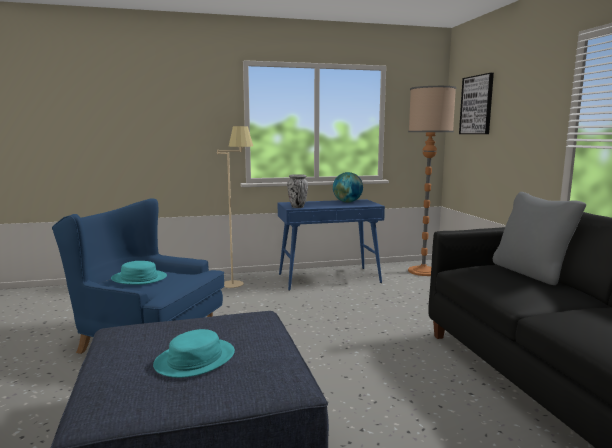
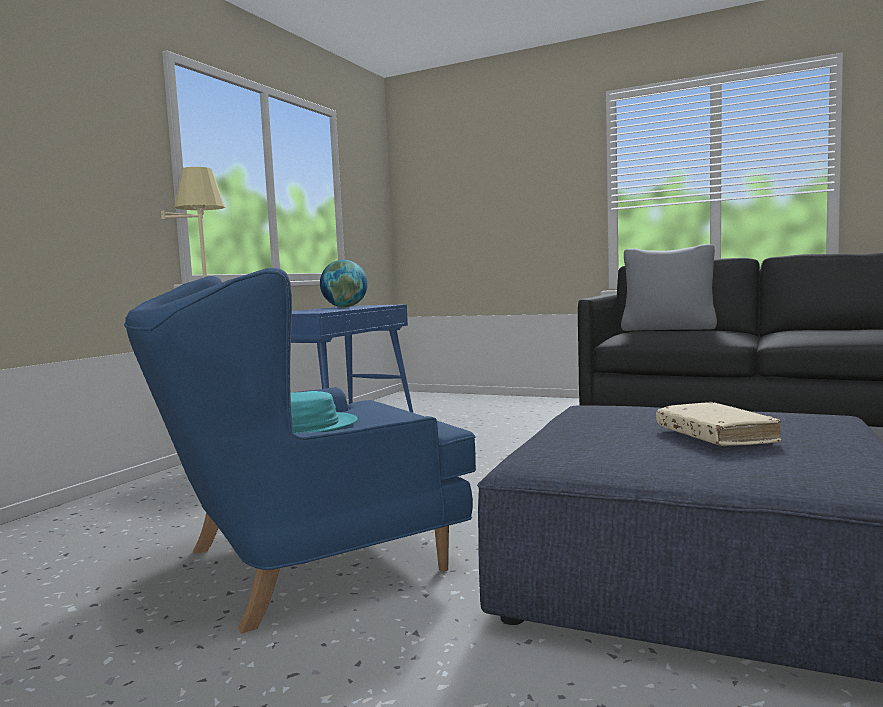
camera: 50 degrees left, 5 degrees down
turquoise hat [153,329,235,378] -> beige book [656,402,781,446]
vase [287,174,308,208] -> none
floor lamp [408,86,456,276] -> none
picture [459,73,494,134] -> none

